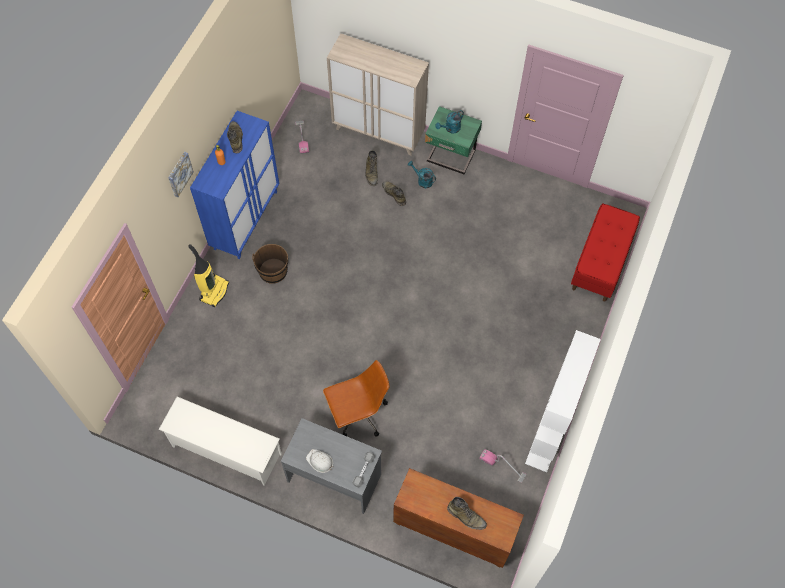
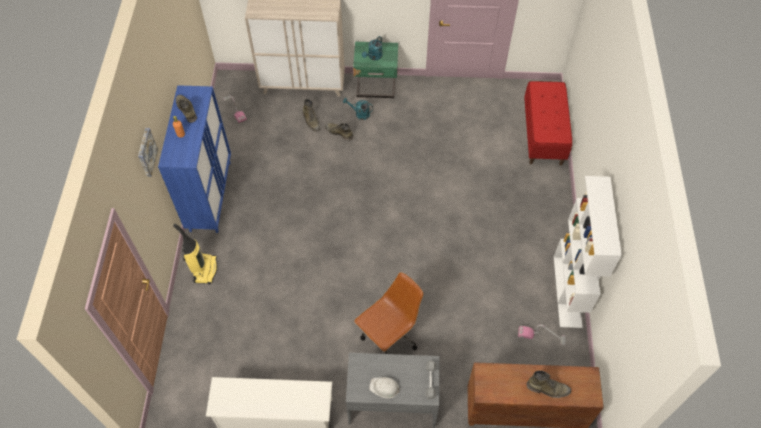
camera: 20 degrees left, 5 degrees down
brown bucket [252,244,288,284] -> none

